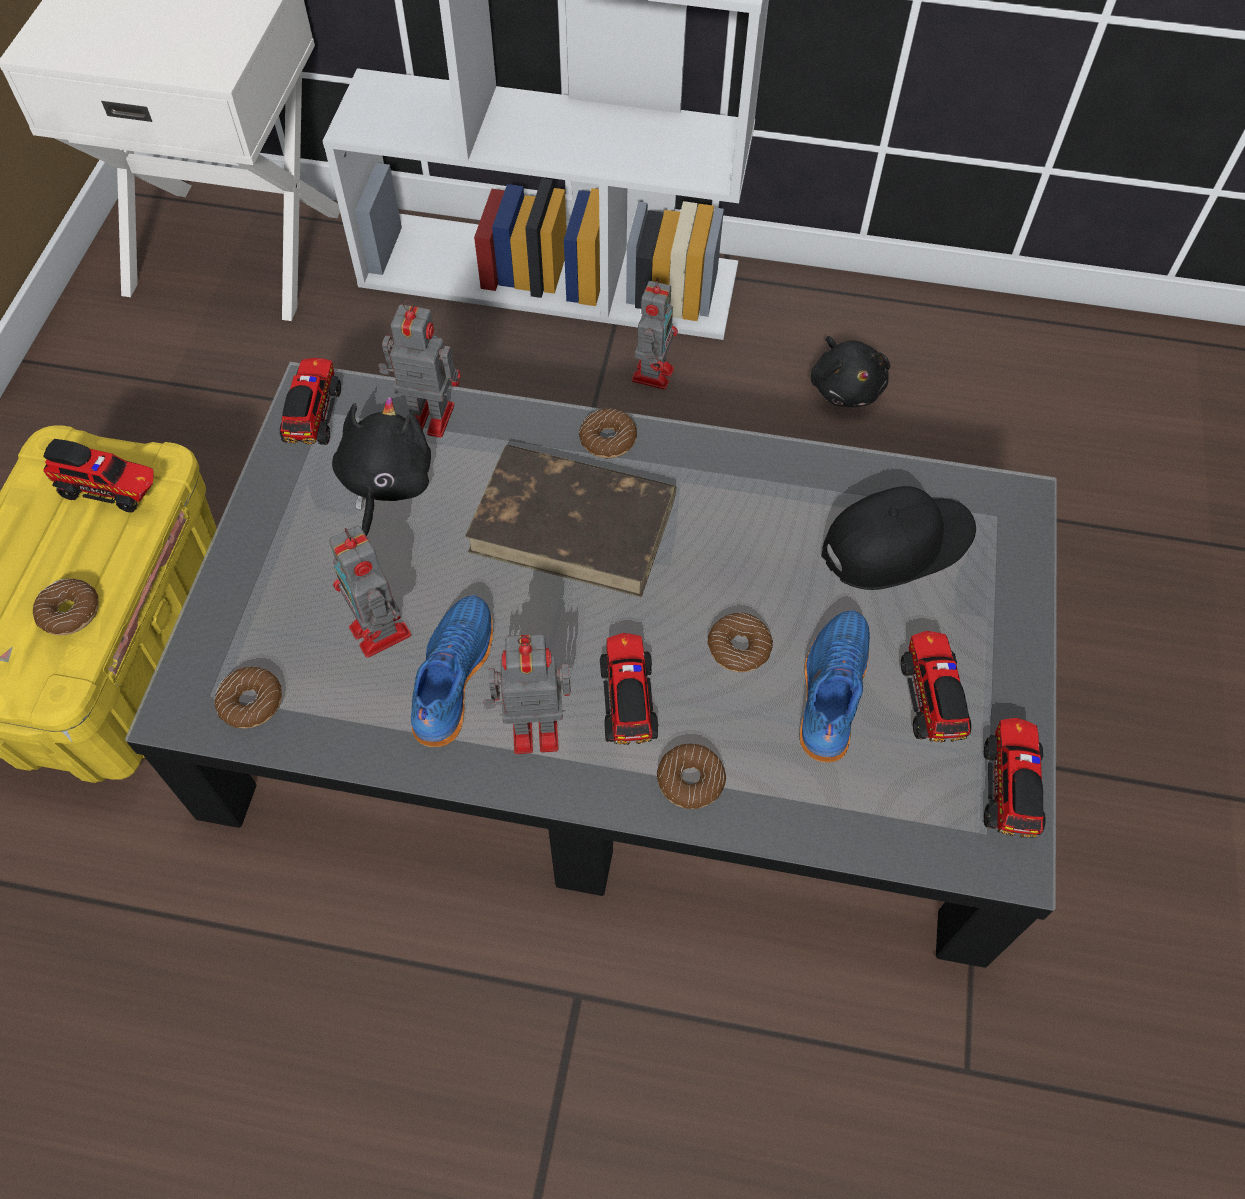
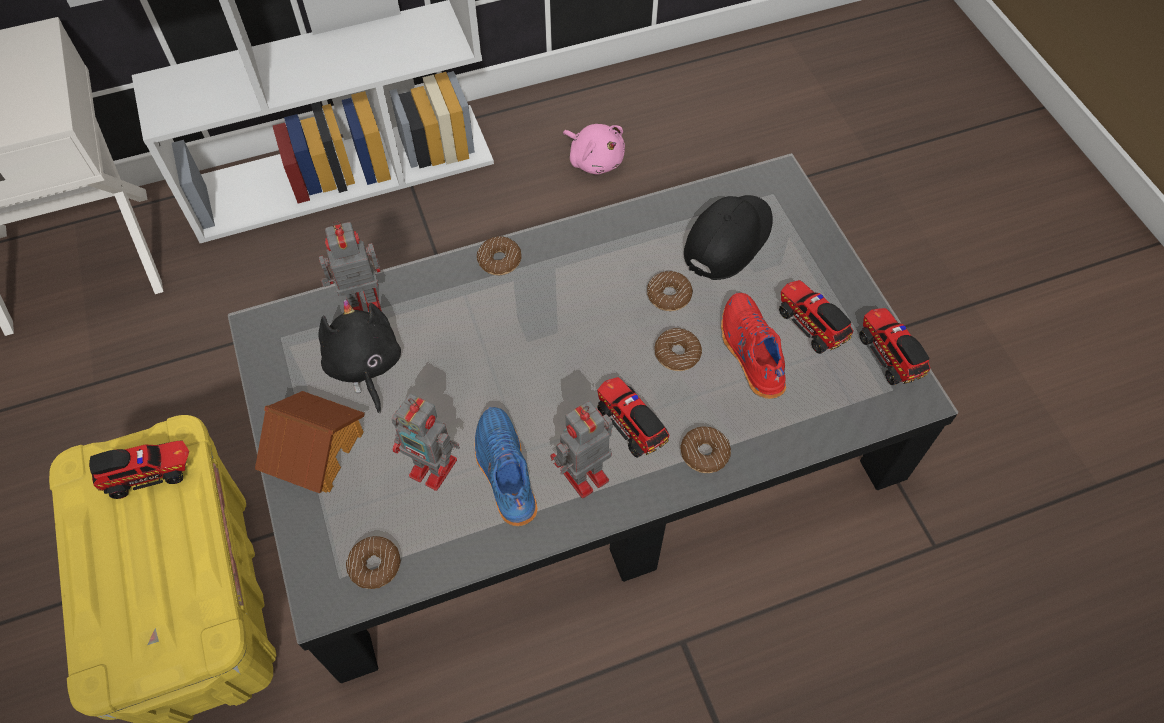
camera: 30 degrees left, 0 degrees up
donut [33,578,99,635] -> donut moved to [647,271,693,311]
toy truck [280,358,341,445] -> none
brown book [465,444,676,597] -> none
toy robot [632,277,678,390] -> none
blue shoe [800,610,870,763] -> red shoe [721,293,786,399]
black plush toy [810,336,890,407] -> pink plush toy [563,124,625,175]
none -> toy house [255,391,365,493]

